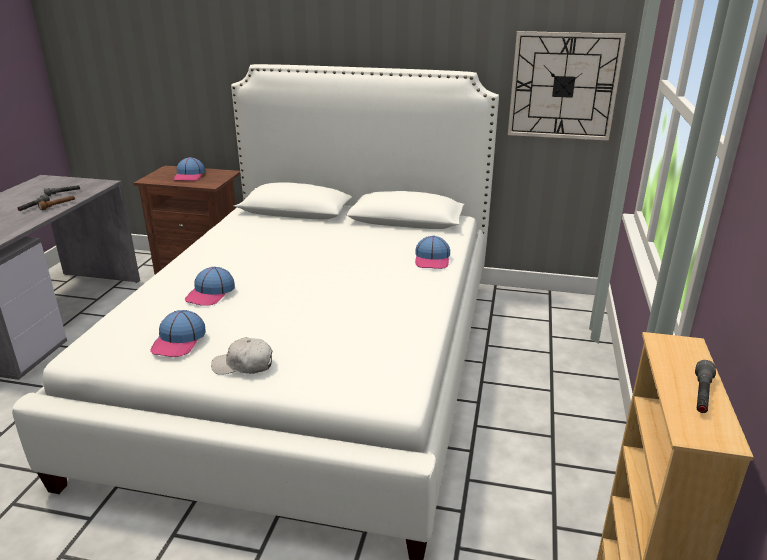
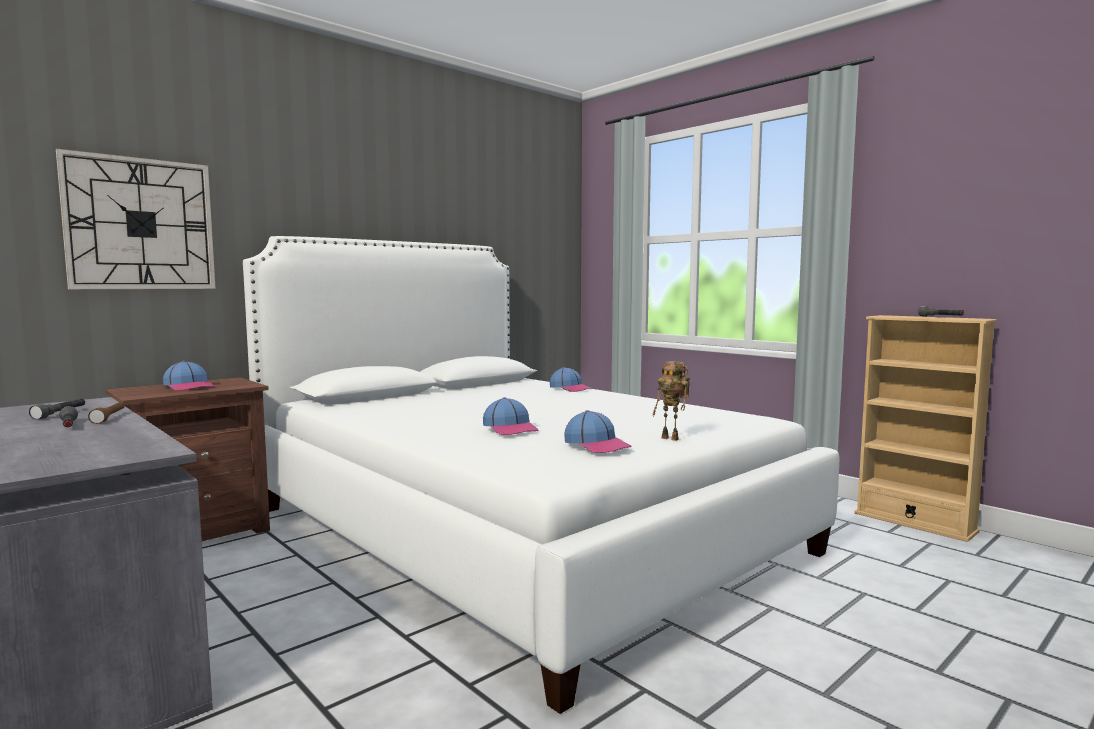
camera: 55 degrees left, 20 degrees down
white cap [211,337,272,375] -> toy robot [653,361,690,441]
wall clock [508,31,626,141] -> wall clock moved to [56,149,216,289]

